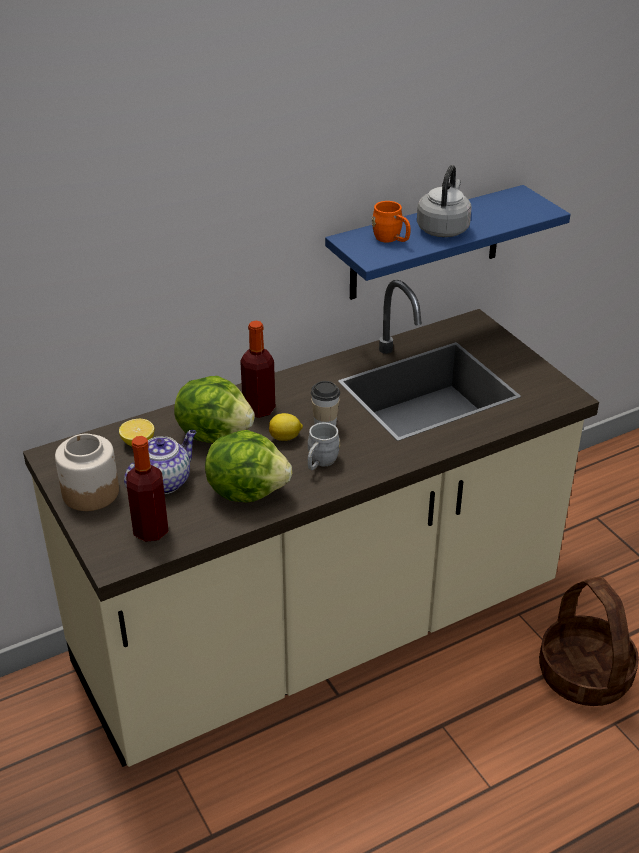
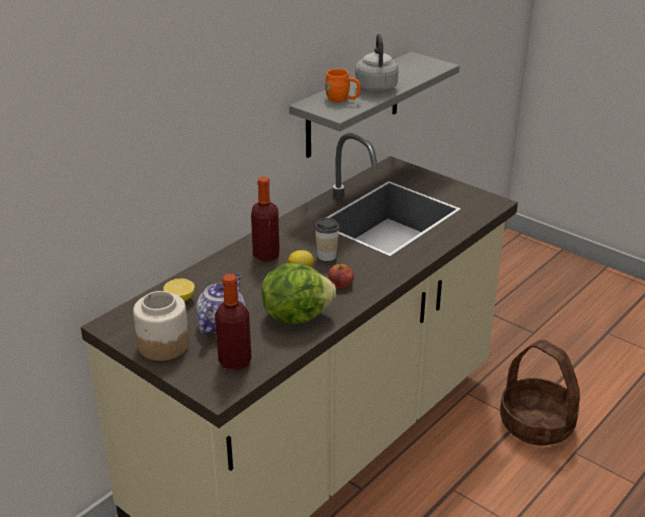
camera: 20 degrees left, 5 degrees down
lettuce [174,376,255,443] -> none
grey mug [307,422,340,470] -> apple [328,263,354,288]
blue shelf [325,185,571,300] -> grey shelf [289,52,460,158]

